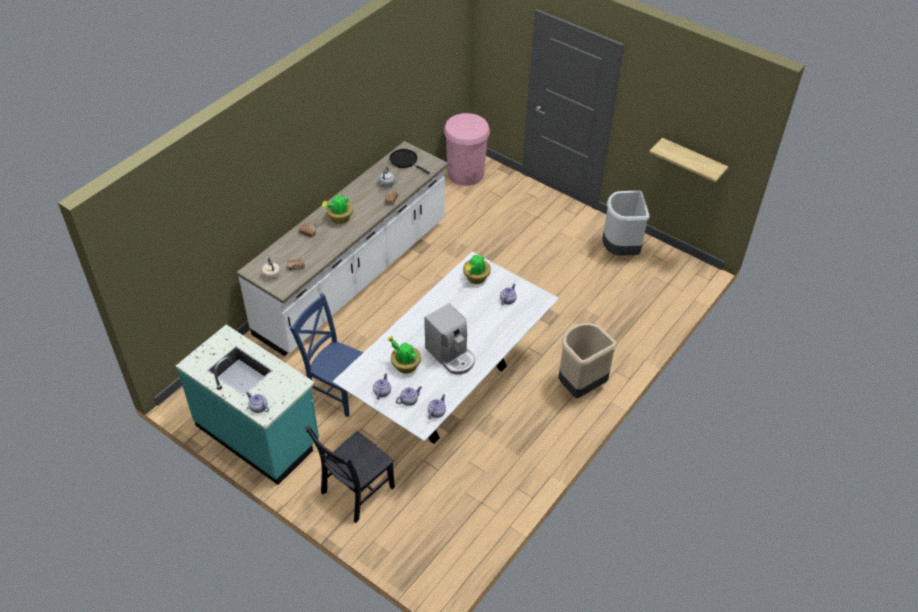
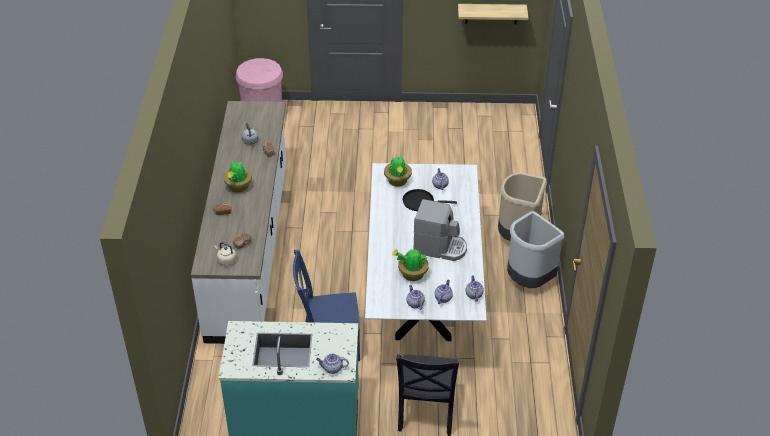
camera: 35 degrees left, 5 degrees down
black frying pan [390,149,430,174] -> black frying pan moved to [403,189,457,211]
grey trash can [602,190,650,256] -> grey trash can moved to [507,211,564,288]

